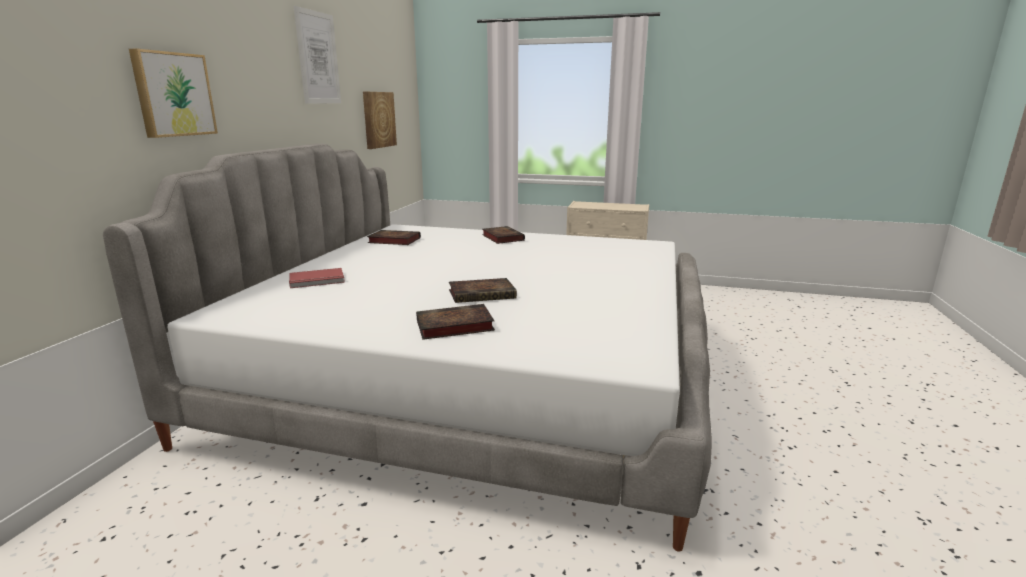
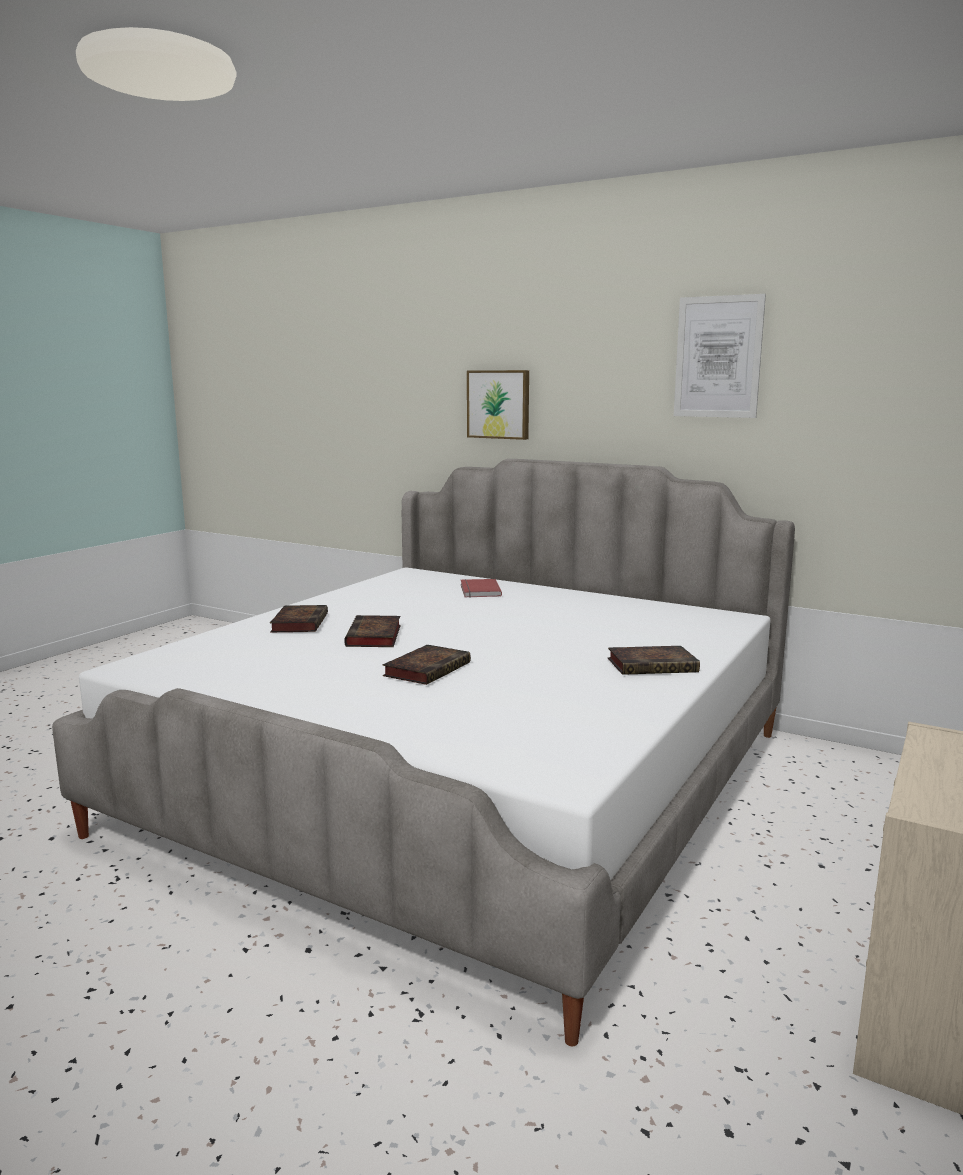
camera: 105 degrees right, 5 degrees down
picture [363,92,397,149] -> none
book [367,230,421,245] -> book moved to [382,645,471,685]

